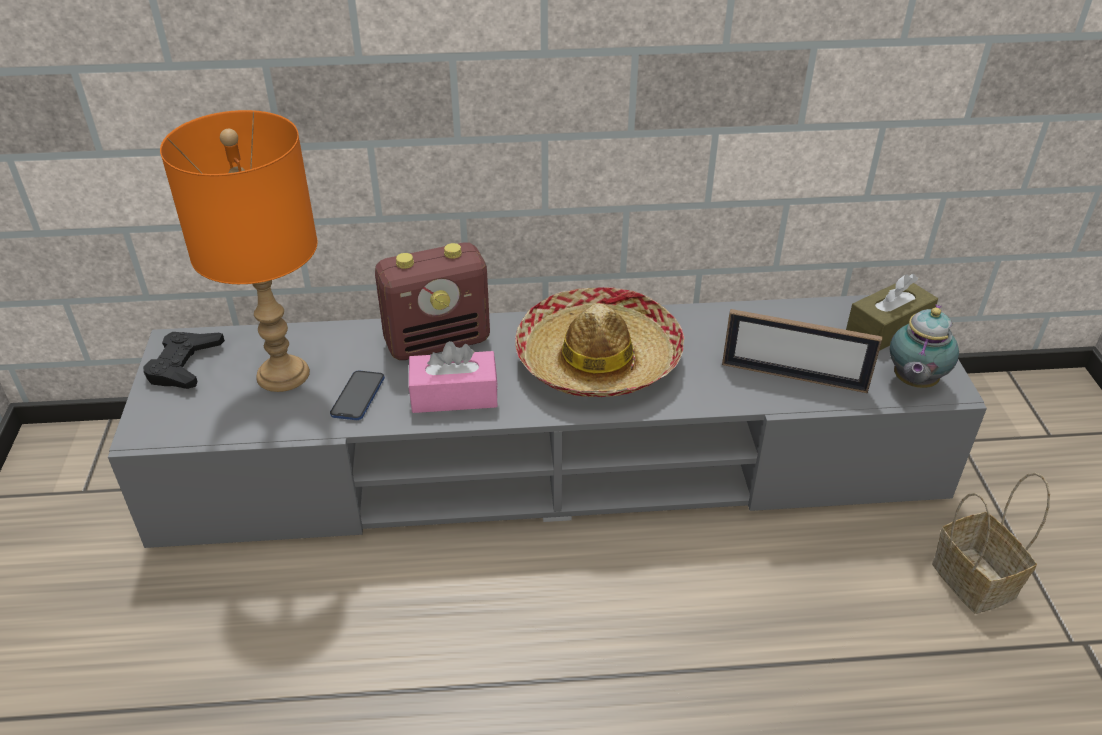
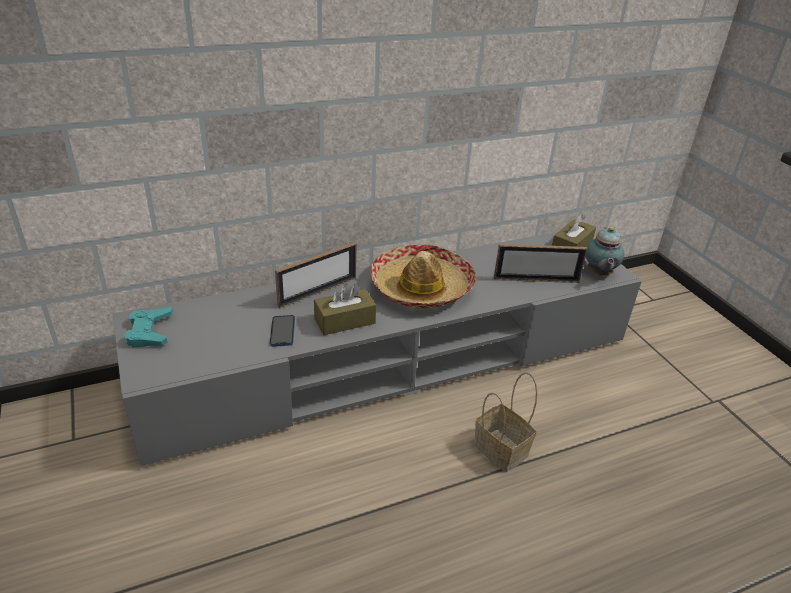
camera: 20 degrees left, 5 degrees down
black game controller [143,332,225,389] -> turquoise game controller [124,307,173,347]
orange table lamp [160,110,318,392] -> none
radio [375,242,490,360] -> picture frame [275,242,357,309]
pink tissue box [409,341,498,413] -> brown tissue box [314,283,376,335]
basket [932,472,1050,614] -> basket moved to [474,372,537,472]

